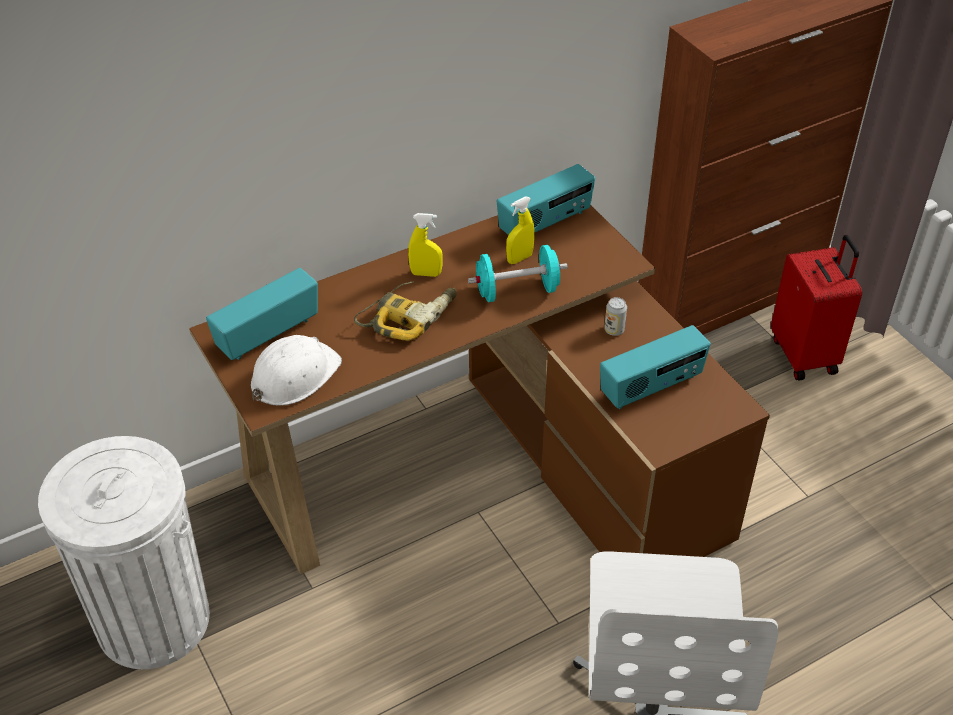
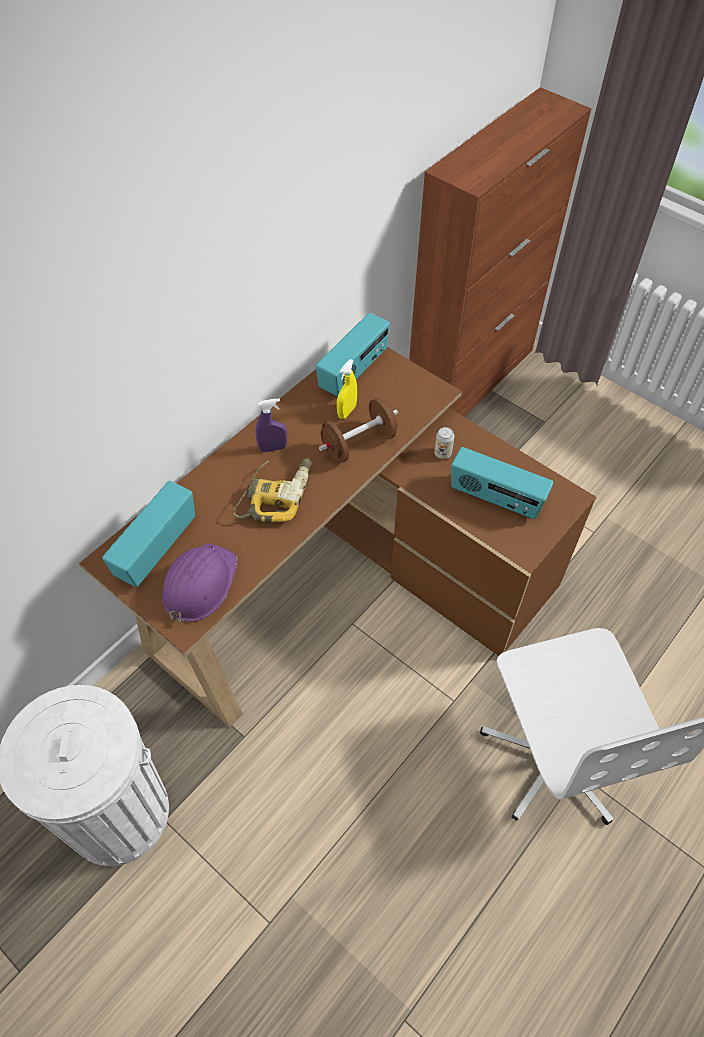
camera: 20 degrees left, 10 degrees up
white hard hat [251,335,342,406] -> purple hard hat [162,544,238,623]
yellow spray bottle [408,213,443,277] -> purple spray bottle [256,398,287,452]
turquoise dumbbell [468,245,568,302] -> brown dumbbell [319,398,398,463]
radio [600,325,711,409] -> radio turned 75 degrees clockwise [451,447,554,519]
red suitcase [771,235,862,381] -> none

